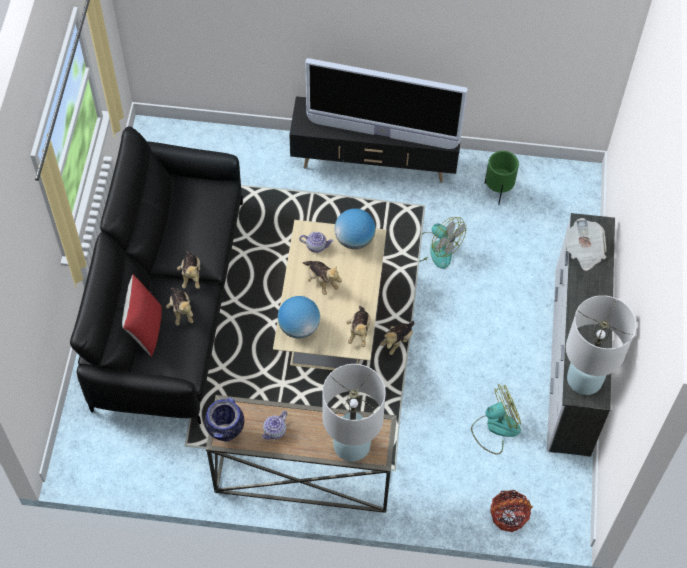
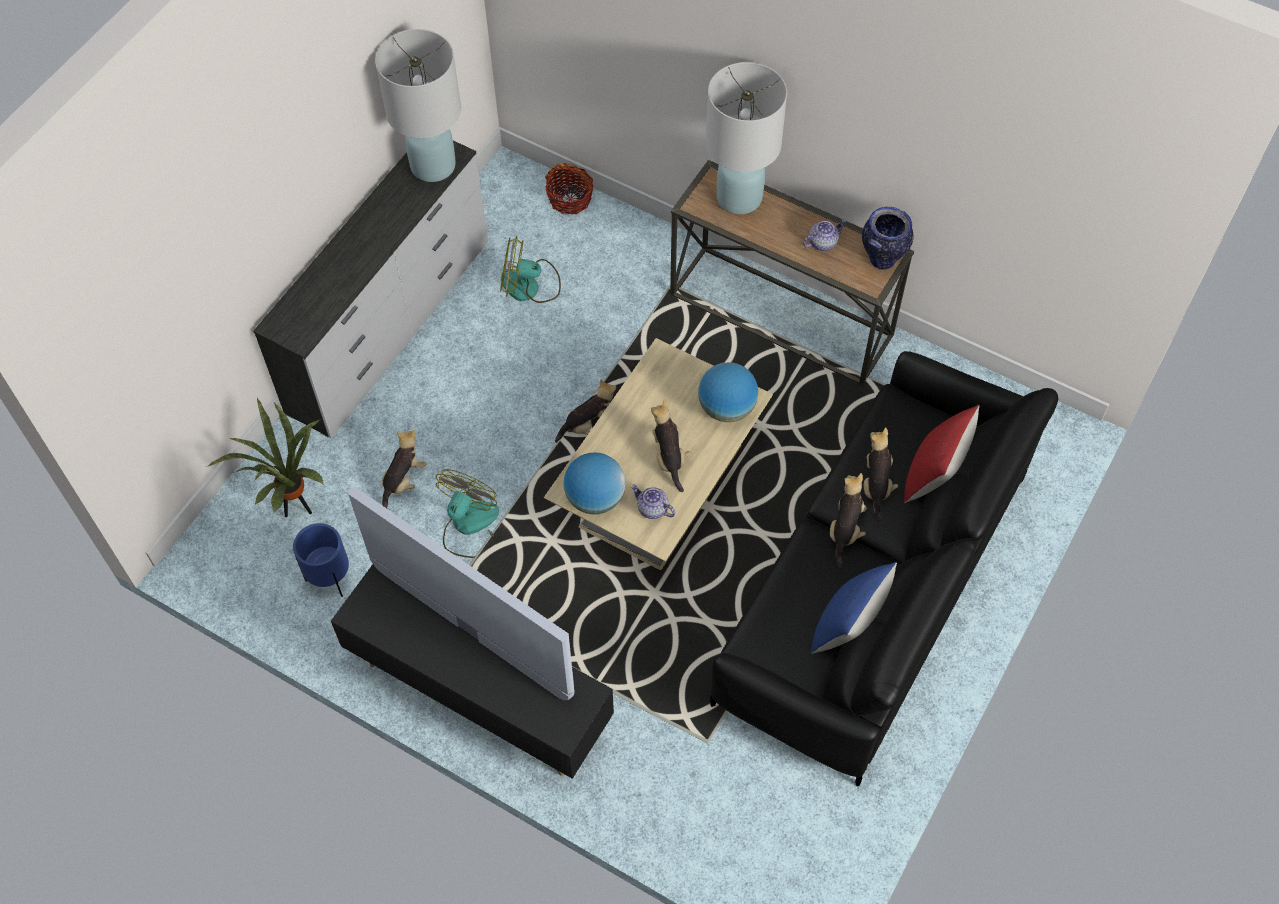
camera: 155 degrees left, 0 degrees up
plush toy [346,306,371,347] -> plush toy moved to [382,430,426,508]
fan [419,217,466,269] -> fan turned 45 degrees clockwise [436,469,499,558]
green planter [484,151,519,205] -> blue planter [293,523,349,597]
newspaper [565,218,606,271] -> none
none -> potted plant [206,398,324,517]
none -> blue pillow [811,562,897,654]

